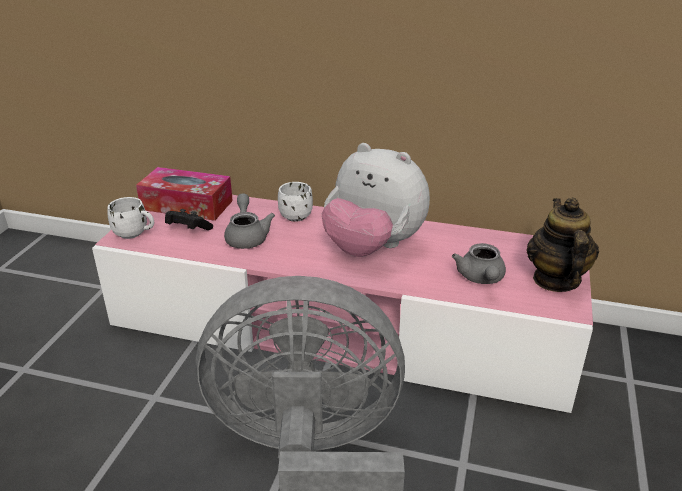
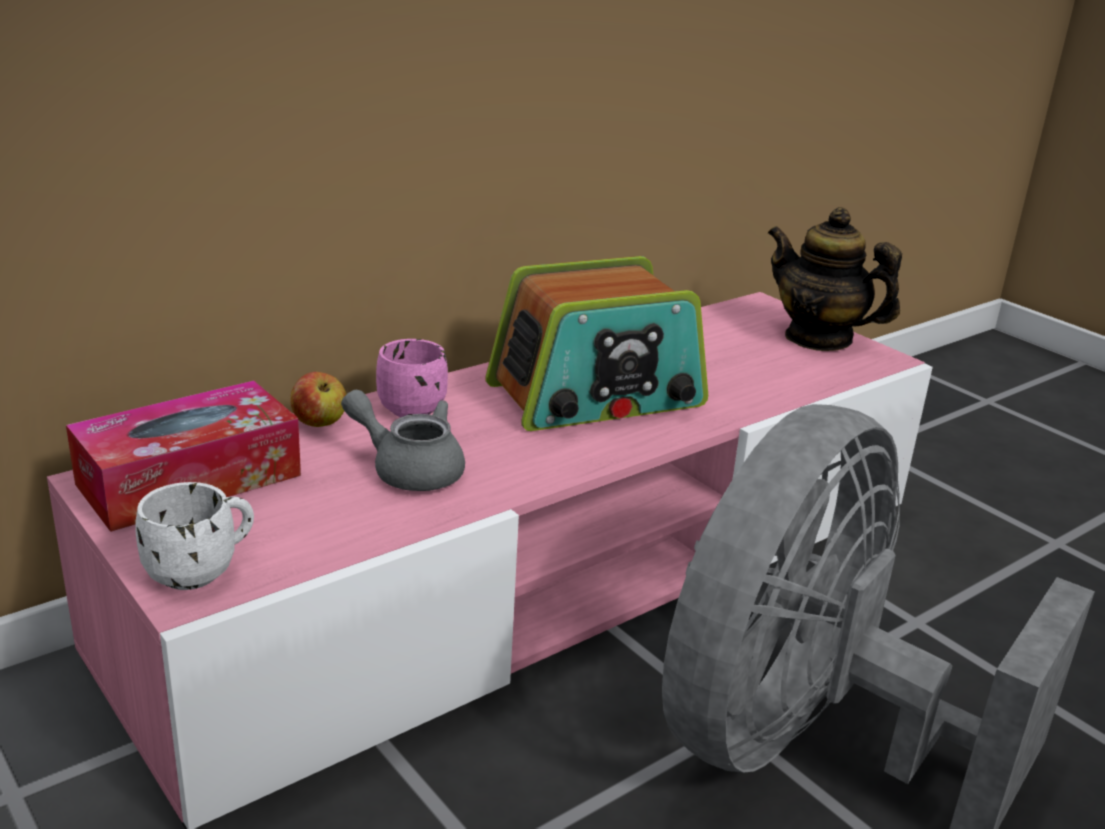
camera: 55 degrees left, 5 degrees down
black game controller [165,209,213,230] -> none
white mug [278,182,313,222] -> pink mug [376,339,448,417]
plush toy [322,143,430,257] -> radio [485,256,708,431]
grey teapot [452,243,506,284] -> none
none -> apple [290,372,347,427]

